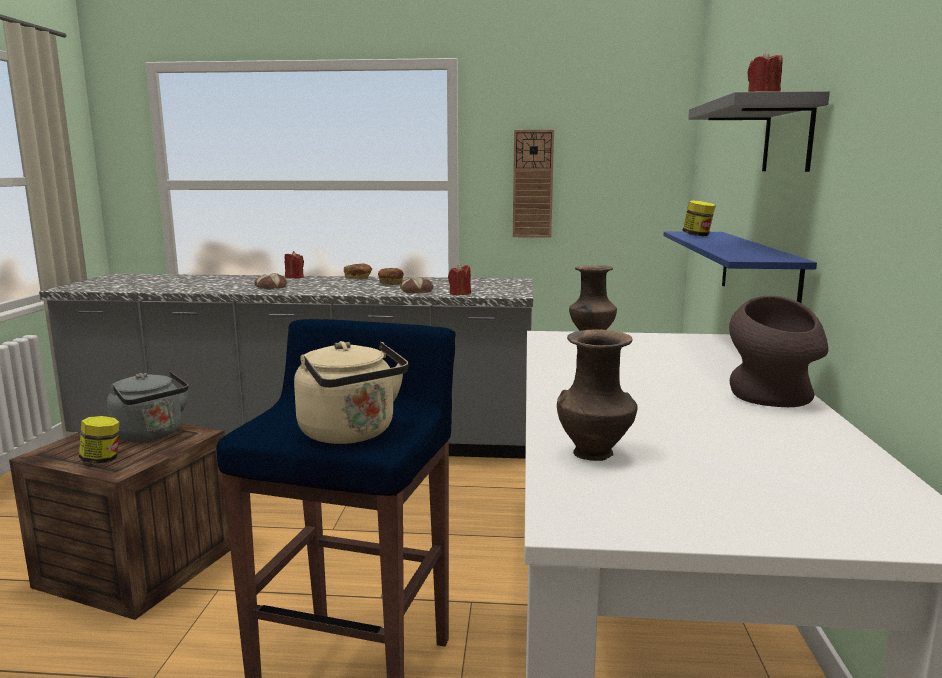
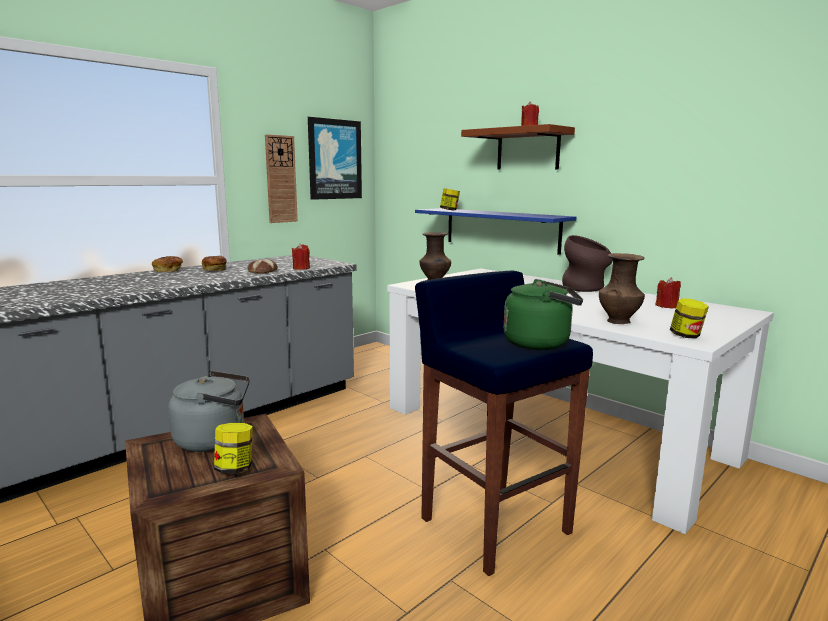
camera: 50 degrees left, 0 degrees up
bread [254,273,287,289] -> none
red candle [285,251,304,278] -> red candle moved to [656,277,681,308]
beige kettle [294,341,408,444] -> green kettle [504,279,583,350]
grey shelf [688,91,830,172] -> brown shelf [461,124,575,170]
none -> picture [308,117,362,200]
none -> jar [670,298,709,339]

